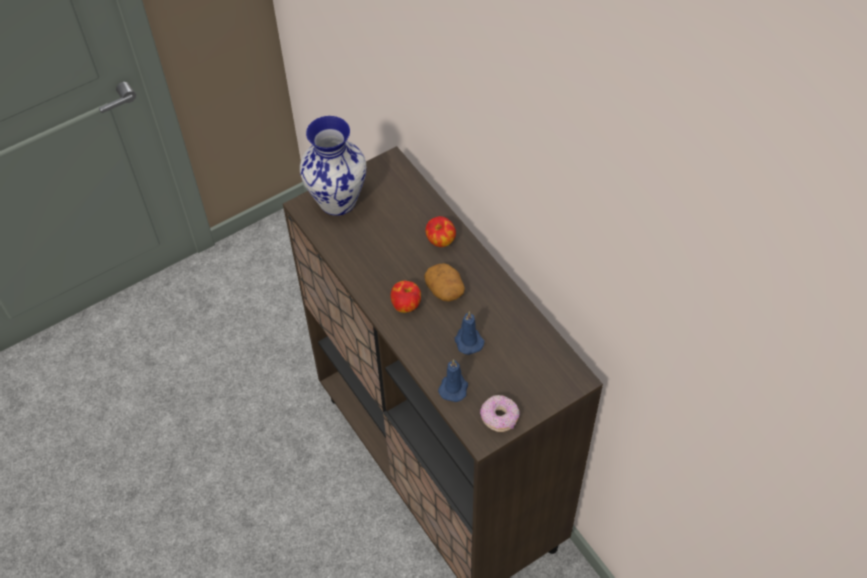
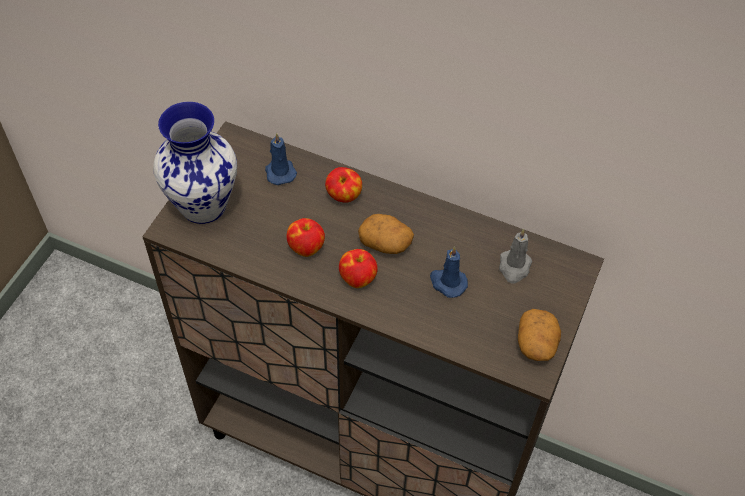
camera: 35 degrees left, 0 degrees up
blue candle [438,359,468,402] -> blue candle moved to [265,133,297,185]
donut [480,395,520,432] -> potato [518,309,561,361]
none -> apple [286,218,325,257]
none -> grey candle [499,229,532,284]

